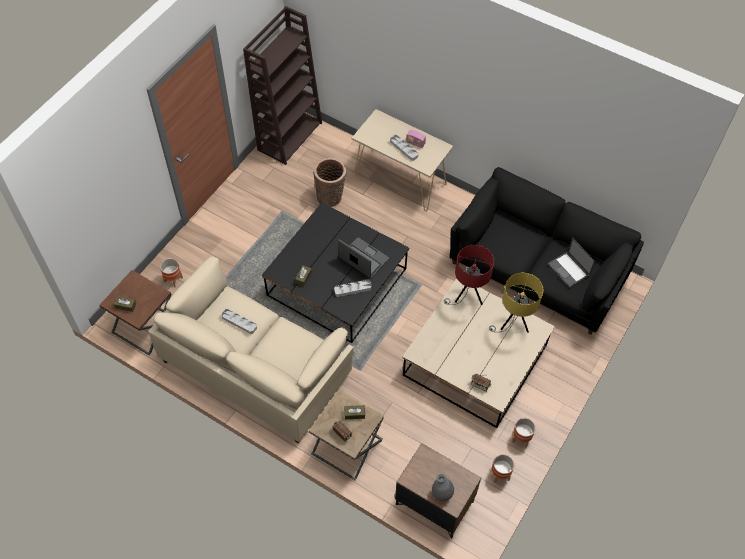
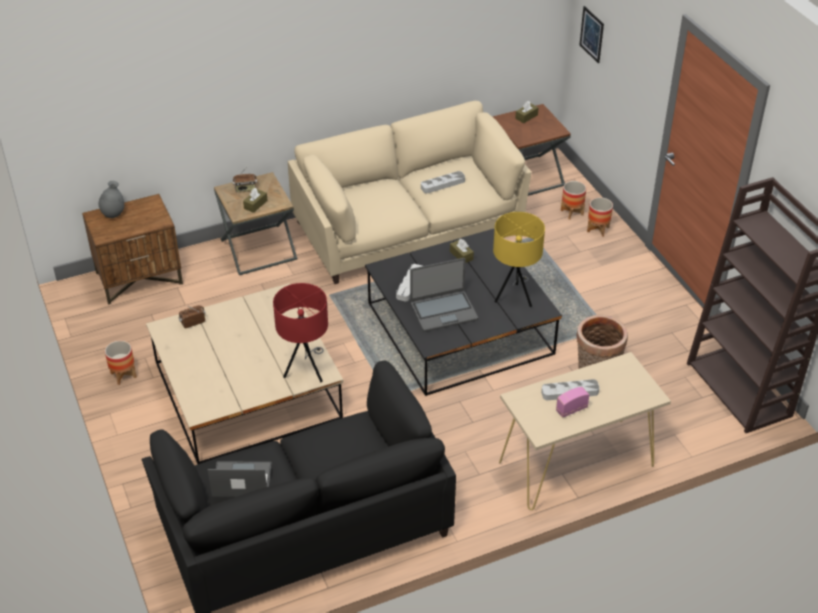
camera: 125 degrees right, 15 degrees down
yellow table lamp [489,273,543,333] -> yellow table lamp moved to [493,212,545,307]
planter [492,454,514,483] -> planter moved to [587,197,613,237]
none -> picture [580,6,604,63]

